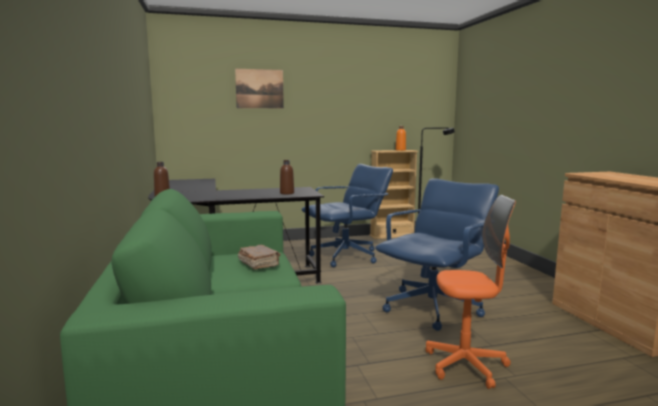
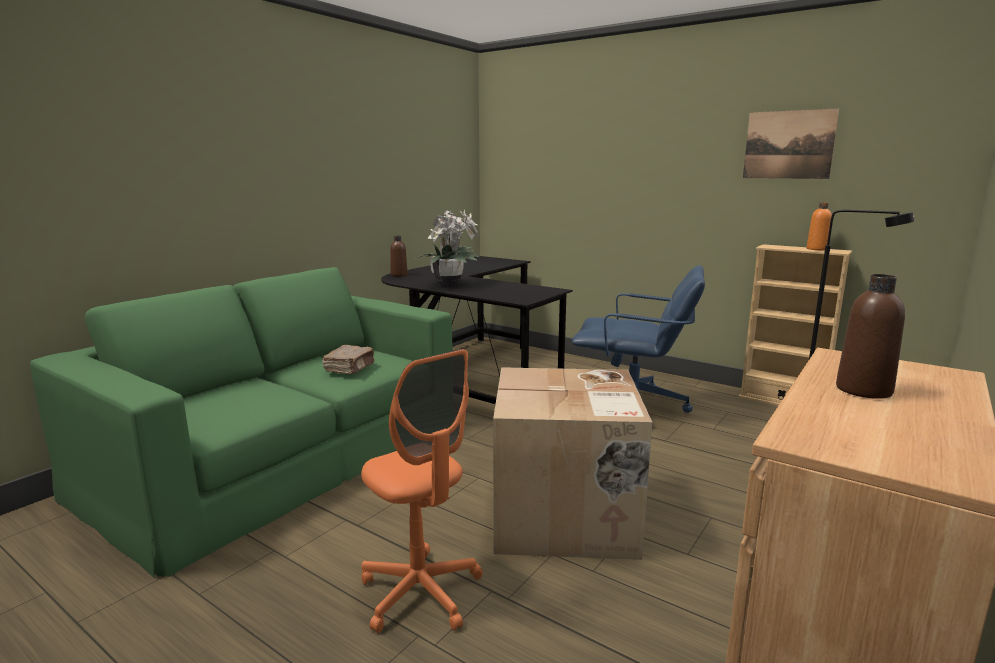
camera: 50 degrees right, 5 degrees up
picture [235,69,284,108] -> picture moved to [743,108,839,179]
brown bottle [280,160,294,194] -> brown bottle moved to [836,274,905,399]
blue office chair [375,178,499,331] -> cardboard box [493,367,652,560]
none -> potted plant [417,209,479,287]

